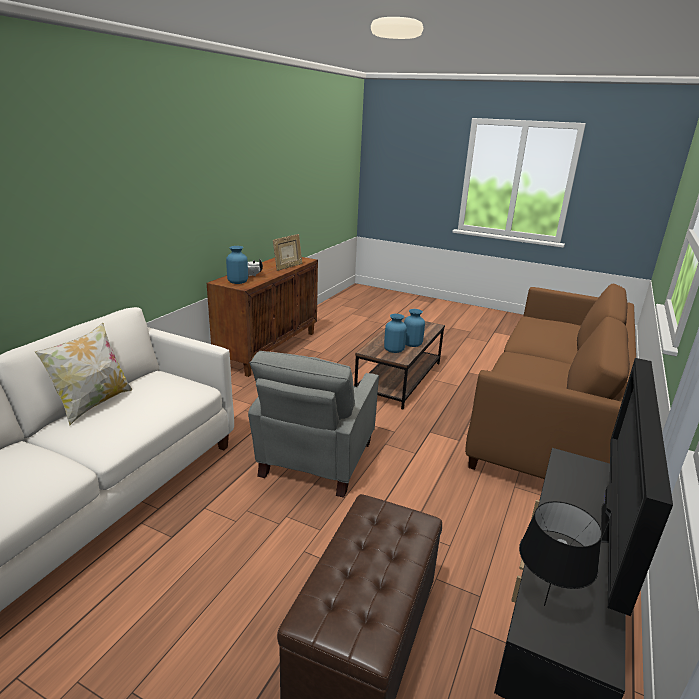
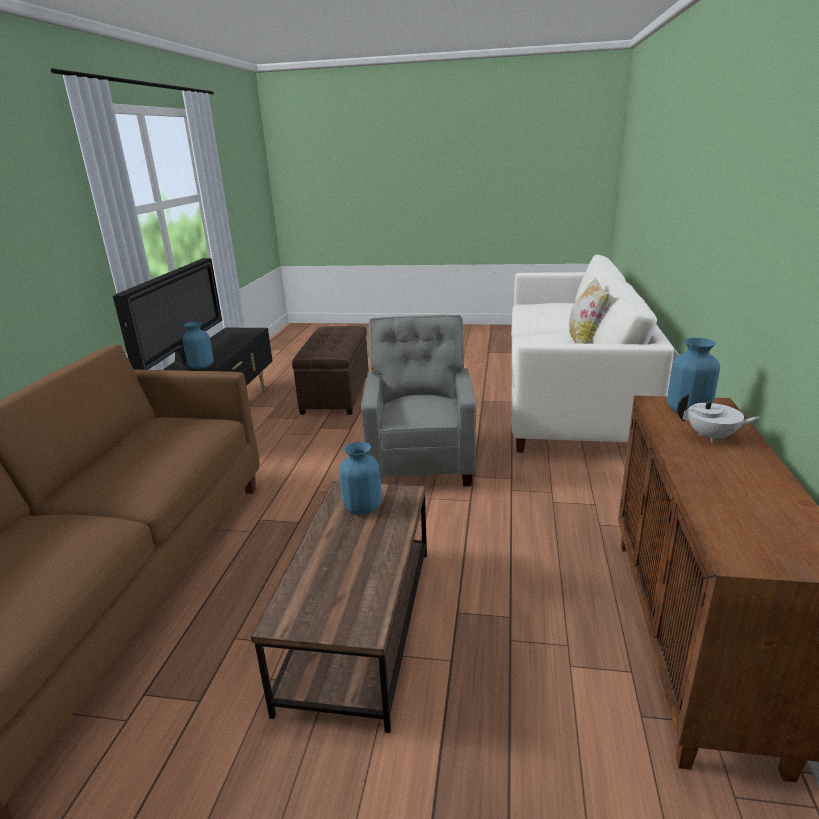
camera: 165 degrees right, 0 degrees up
picture frame [273,234,302,271] -> none
blue vase [404,309,425,347] -> blue vase moved to [182,321,214,369]
black table lamp [519,501,602,606] -> none

